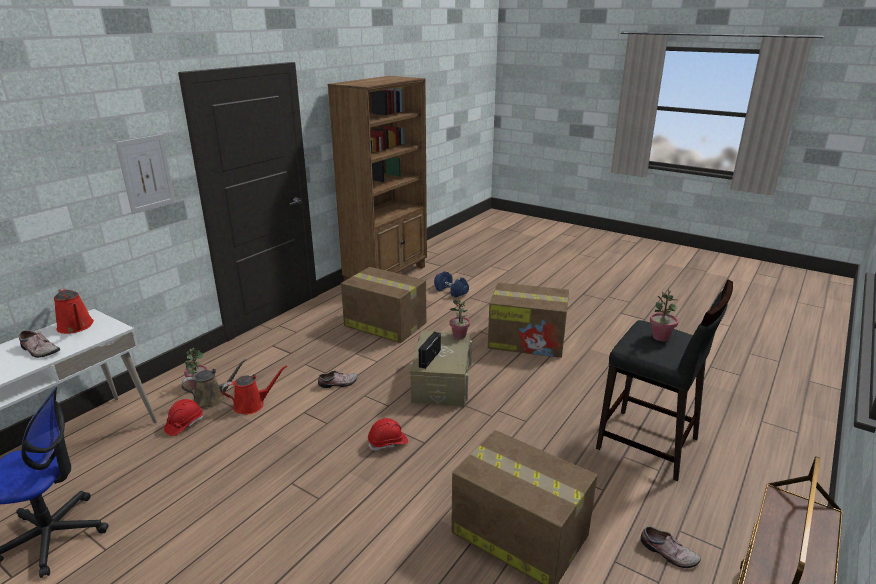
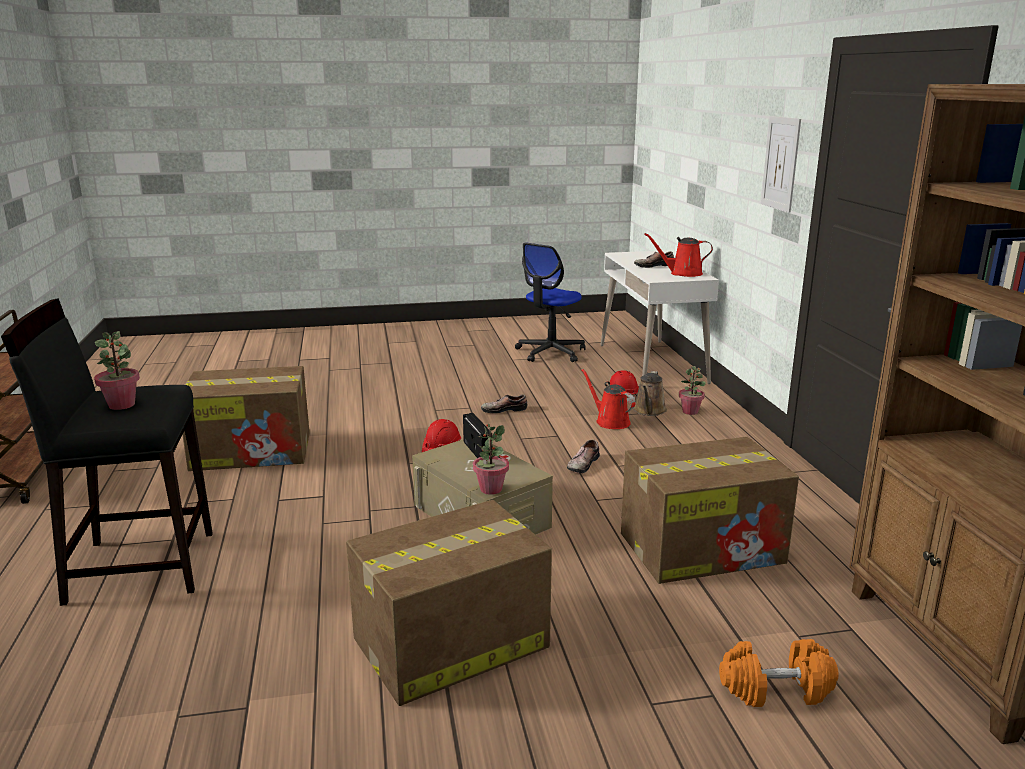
camera: 135 degrees right, 5 degrees down
red watering can [222,365,287,414] -> red watering can turned 120 degrees clockwise [581,369,635,429]
blue dumbbell [434,271,469,298] -> orange dumbbell [719,639,839,707]
shoe [641,526,701,568] -> shoe moved to [481,394,527,413]

